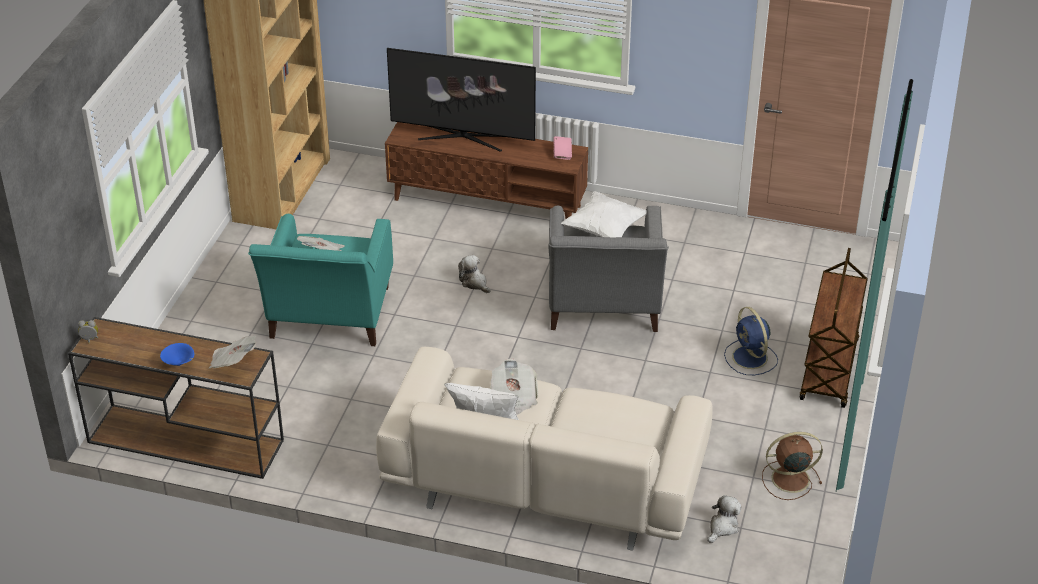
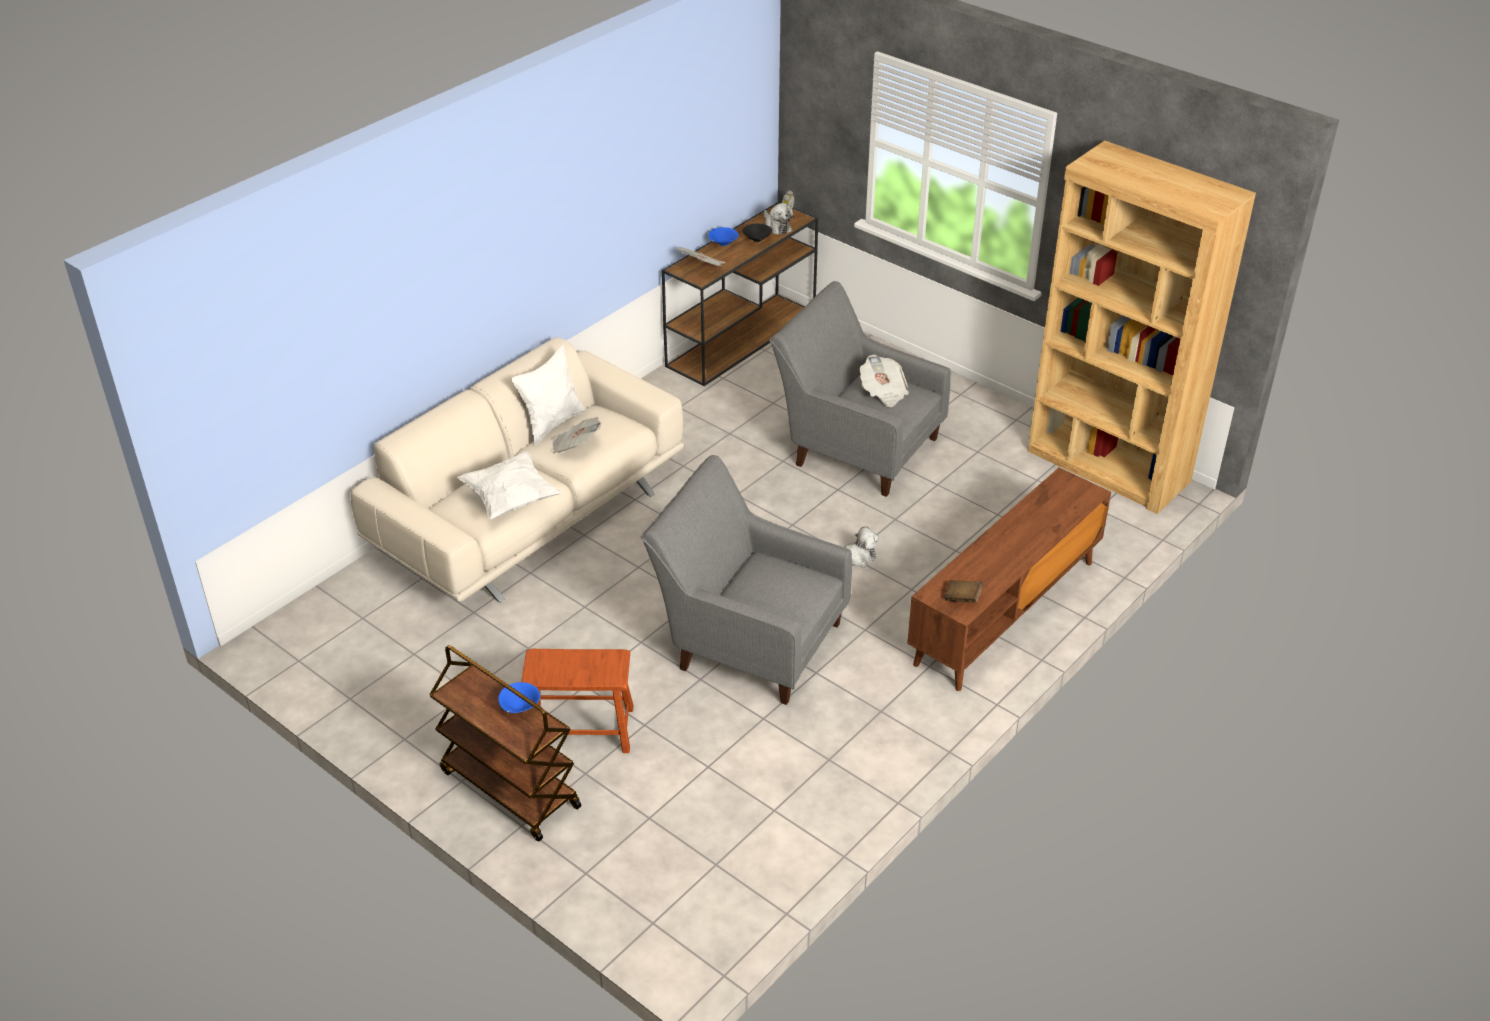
camera: 115 degrees right, 0 degrees up
turquoise armchair [248,214,393,346] -> grey armchair [769,281,951,497]
television [387,48,536,152] -> none
pink book [553,136,572,160] -> brown book [944,580,983,603]
white pillow [561,191,647,237] -> white pillow moved to [457,451,562,519]
plush toy [707,495,741,543] -> plush toy moved to [764,203,794,235]
blue fan [724,307,778,375] -> brown stool [521,649,634,753]
brown fan [762,432,823,500] -> none
none -> blue bowl [498,682,540,713]
none -> black bowl [742,224,772,242]

